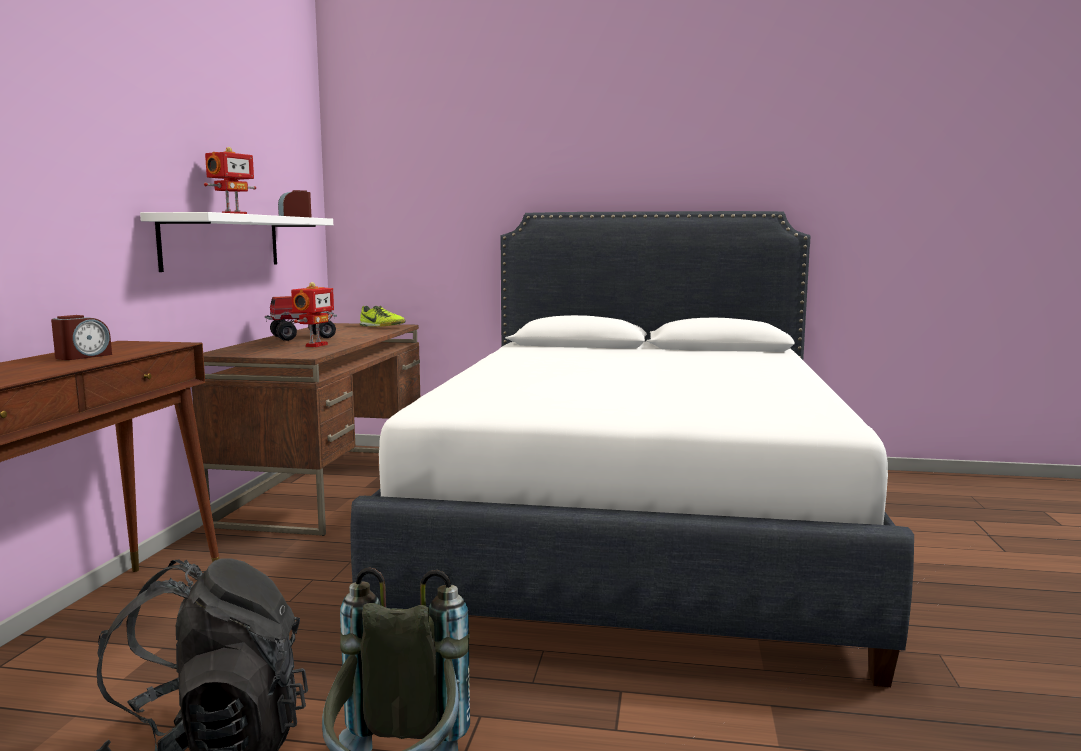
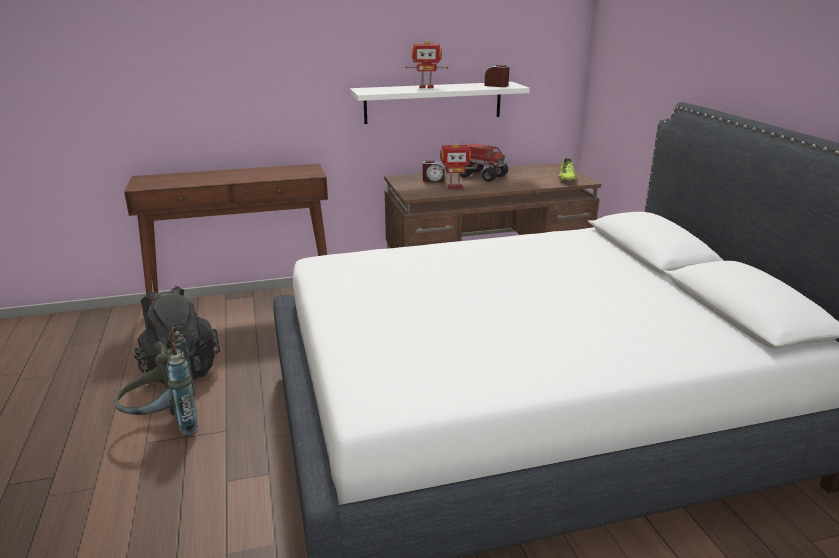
camera: 65 degrees right, 15 degrees up
alarm clock [51,315,112,360] -> alarm clock moved to [423,160,445,182]

